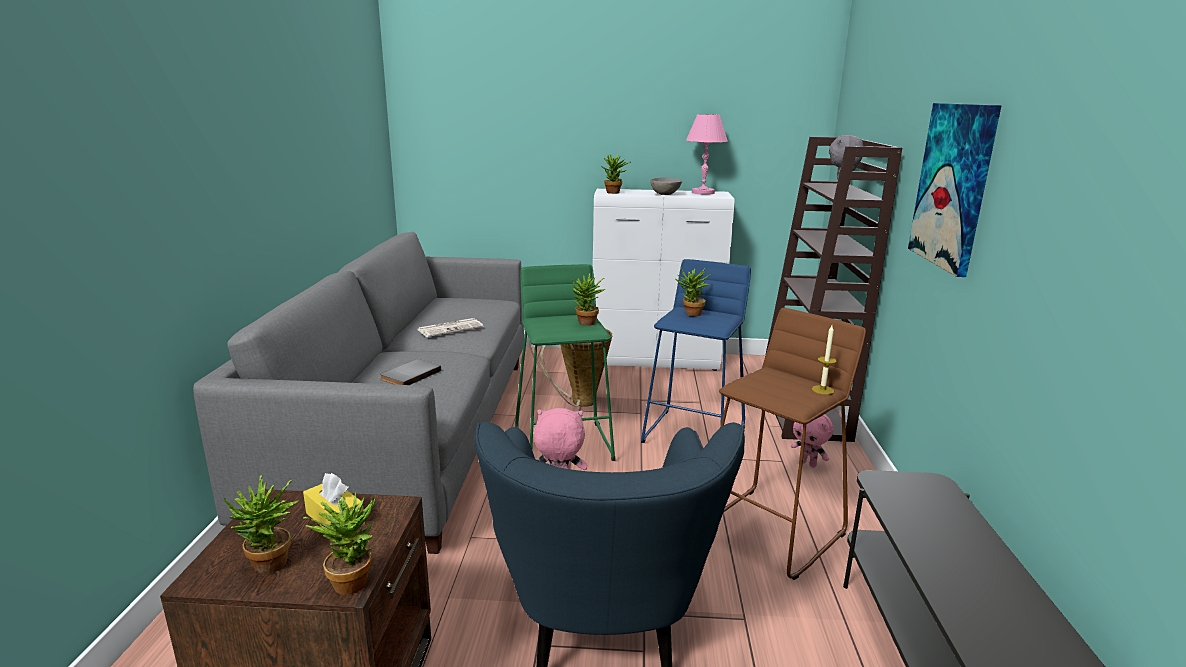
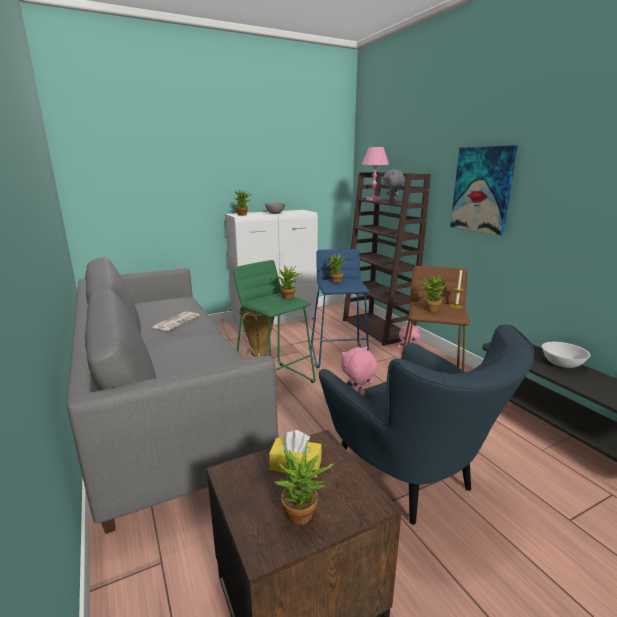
camera: 30 degrees left, 0 degrees up
potted plant [303,491,375,595] -> potted plant moved to [418,273,447,312]
grey book [380,359,441,385] -> none
pink table lamp [686,114,728,195] -> pink table lamp moved to [362,147,389,200]
none -> white bowl [542,342,591,368]

